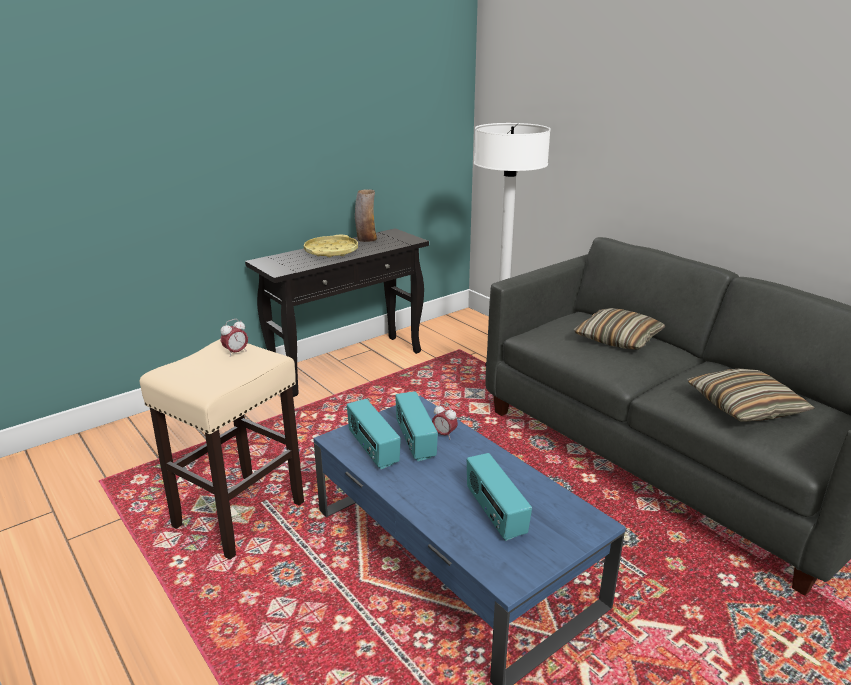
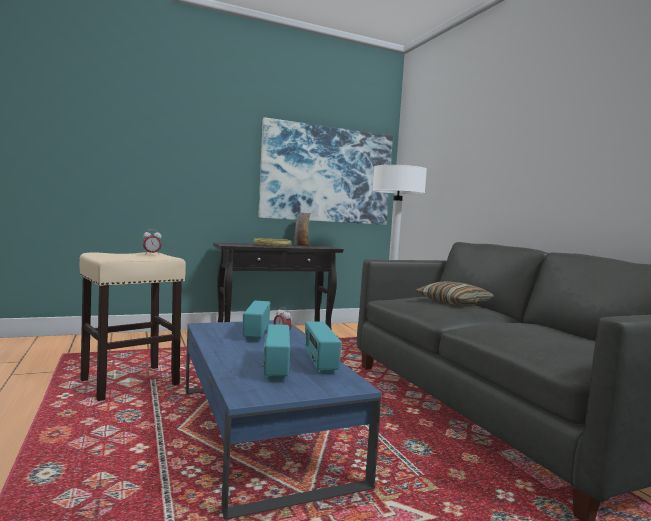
camera: 15 degrees right, 20 degrees down
radio [347,399,401,470] -> radio moved to [304,321,342,374]
pillow [687,369,815,422] -> none
none -> picture [258,117,393,225]

